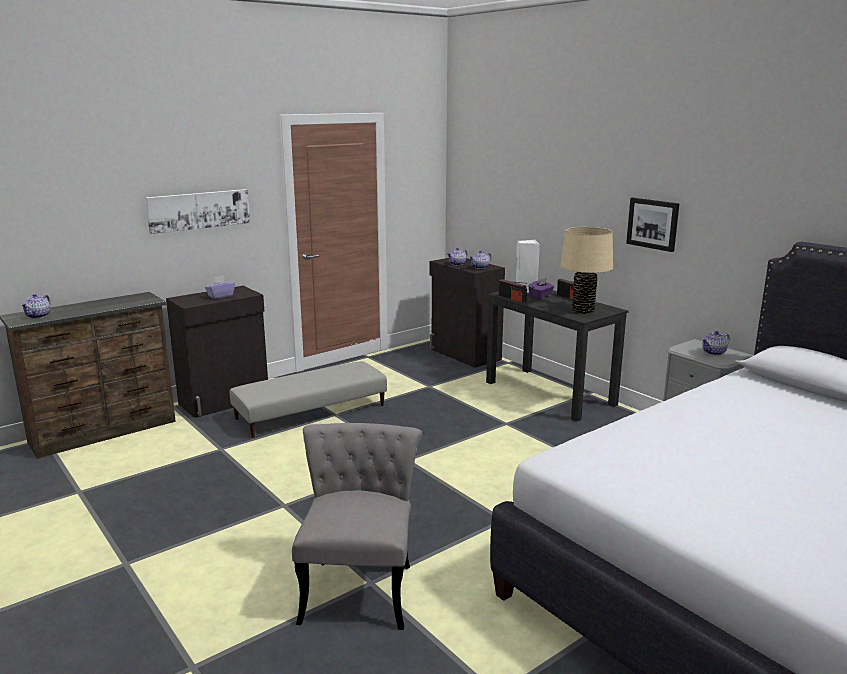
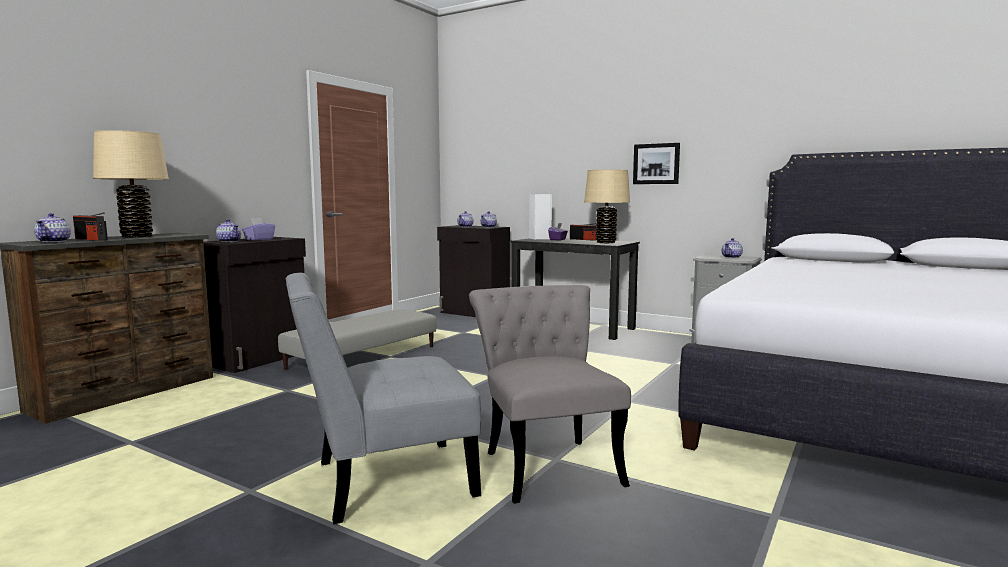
camera: 20 degrees left, 10 degrees down
picture [145,189,250,234] -> none
radio [499,279,527,303] -> radio moved to [73,213,108,241]
none -> beige table lamp [93,130,169,237]
none -> teapot [216,219,241,242]
none -> grey chair [286,273,481,524]

